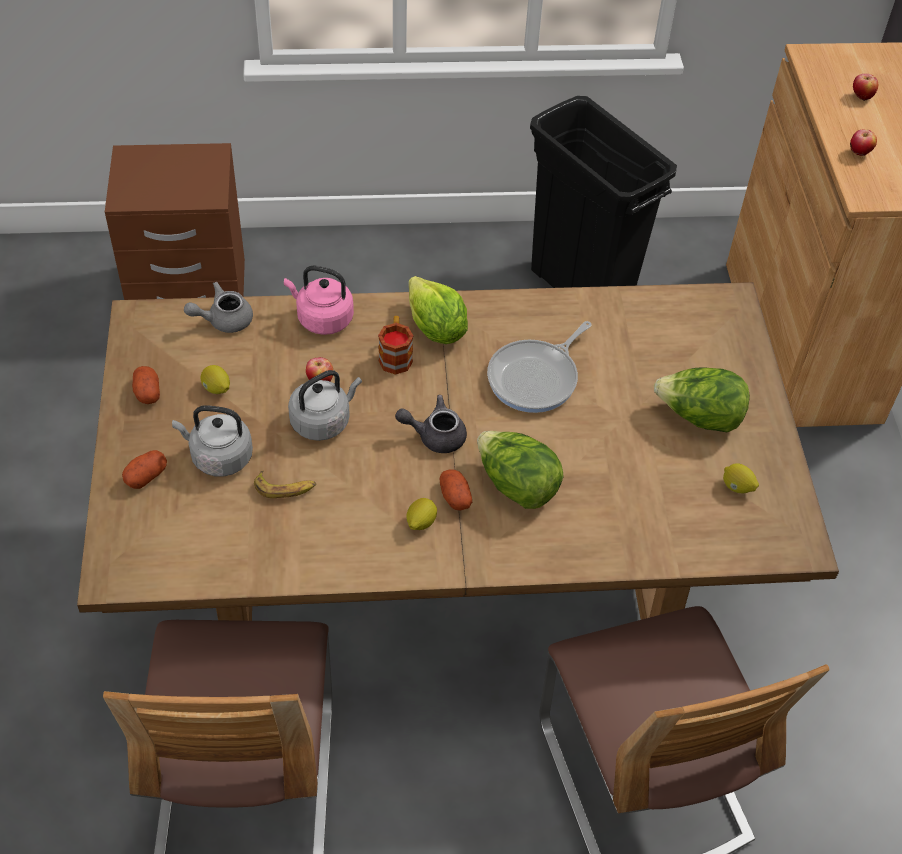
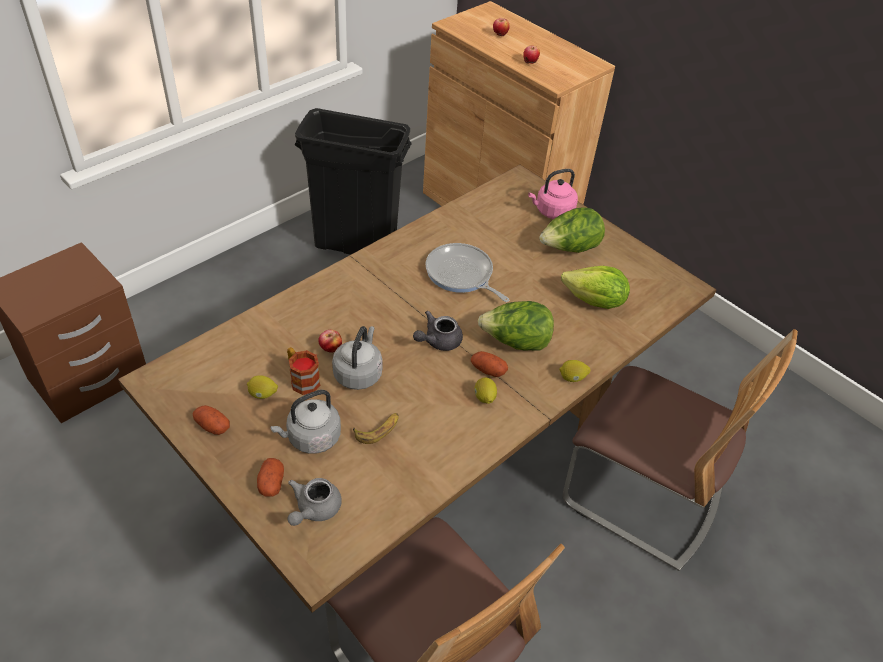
camera: 40 degrees left, 5 degrees down
grey teapot [184,282,253,333] -> grey teapot moved to [287,478,342,526]
pink kettle [284,266,354,335] -> pink kettle moved to [528,169,578,219]
mug [378,316,413,375] -> mug moved to [287,347,320,395]
lettuce [409,276,468,344] -> lettuce moved to [561,266,630,309]
frying pan [487,321,591,413] -> frying pan turned 135 degrees clockwise [426,243,509,302]
lemon [723,463,759,493] -> lemon moved to [559,360,590,382]

